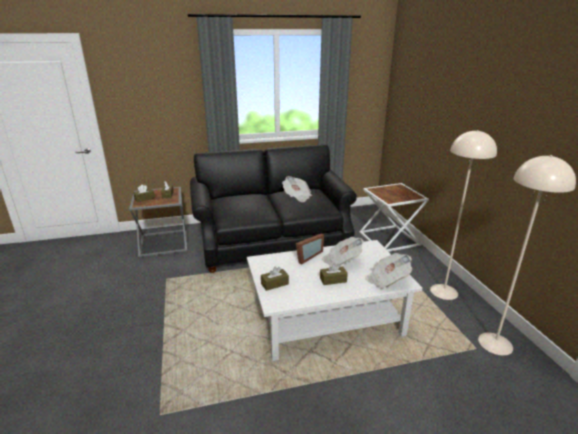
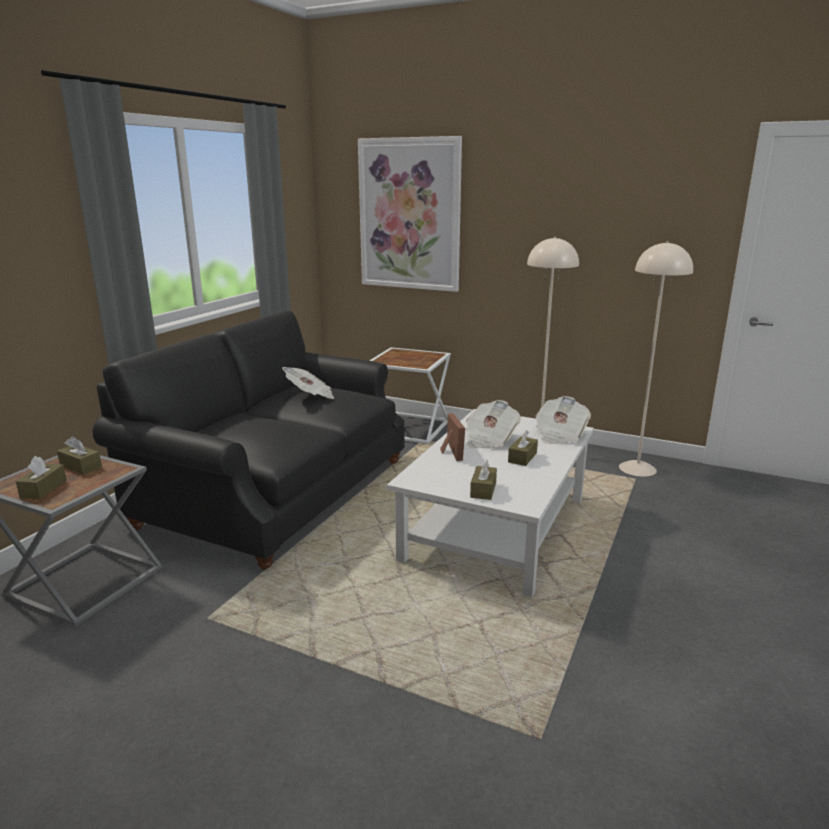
camera: 50 degrees left, 5 degrees down
none -> picture [358,136,462,292]

